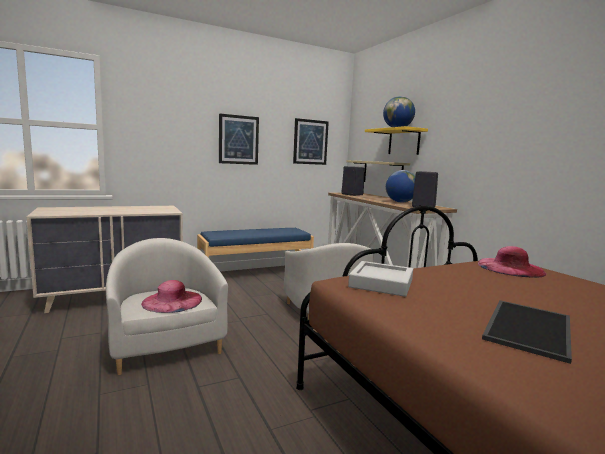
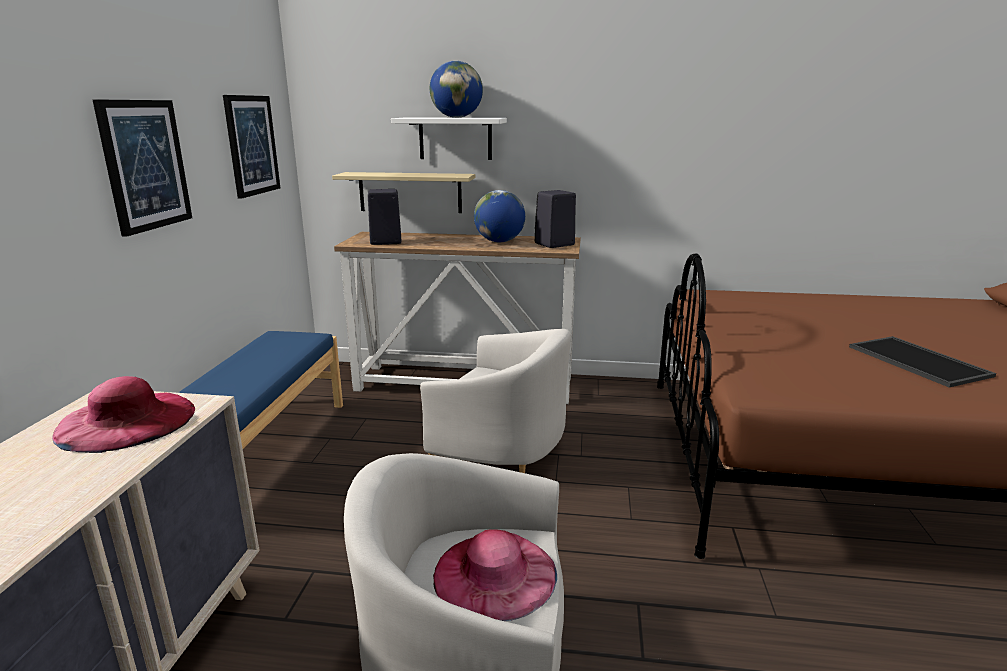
camera: 55 degrees left, 10 degrees up
grey tray [348,261,413,297] -> none
yellow shelf [365,126,428,155] -> white shelf [391,118,507,160]
pink hat [478,246,547,278] -> pink hat moved to [52,376,195,453]

